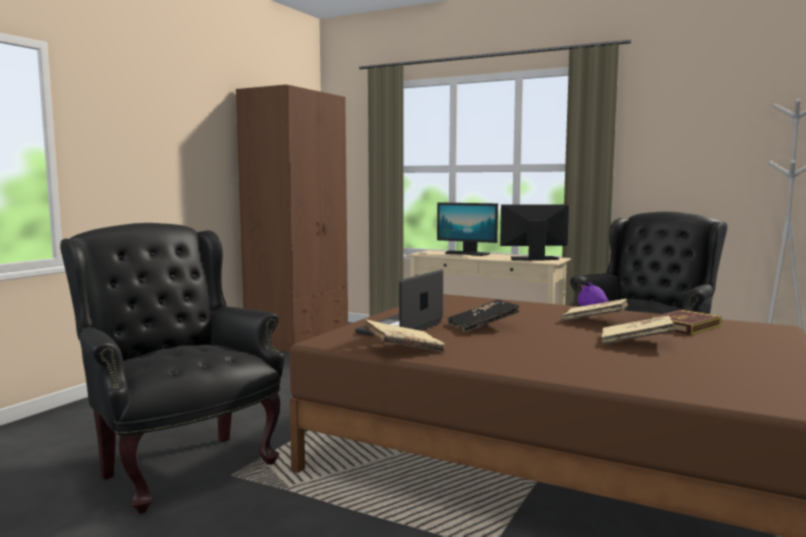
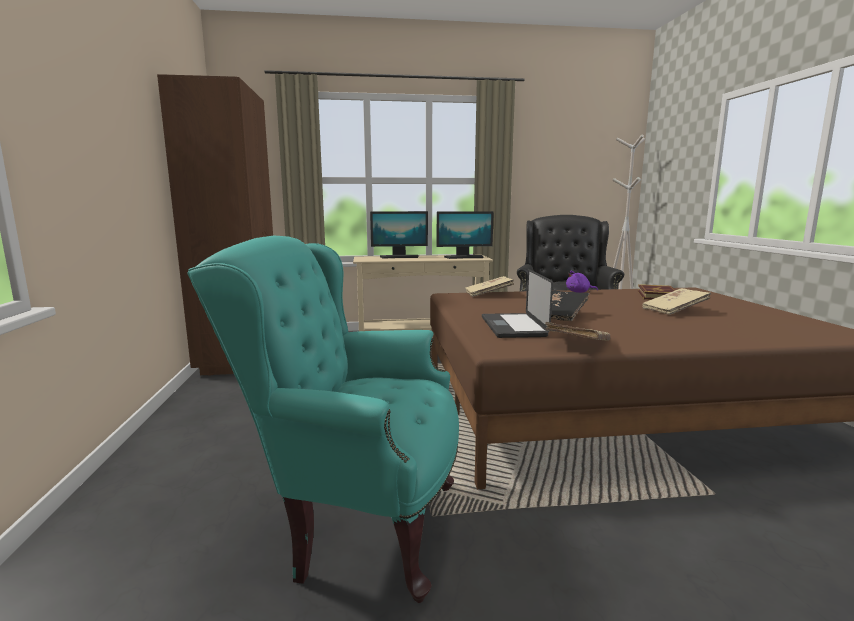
camera: 35 degrees left, 5 degrees up
black armchair [60,223,284,513] -> turquoise armchair [188,236,459,603]
monitor [500,204,569,261] -> monitor turned 150 degrees counterclockwise [437,211,494,259]
beige book [562,299,628,320] -> beige book moved to [465,276,514,297]

